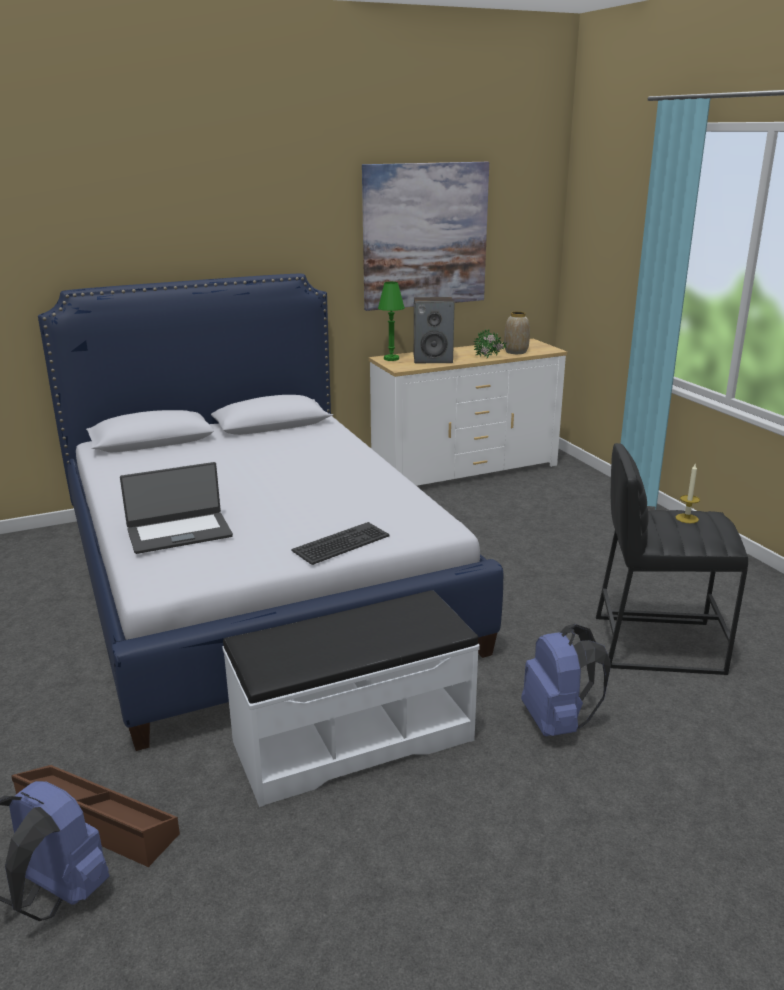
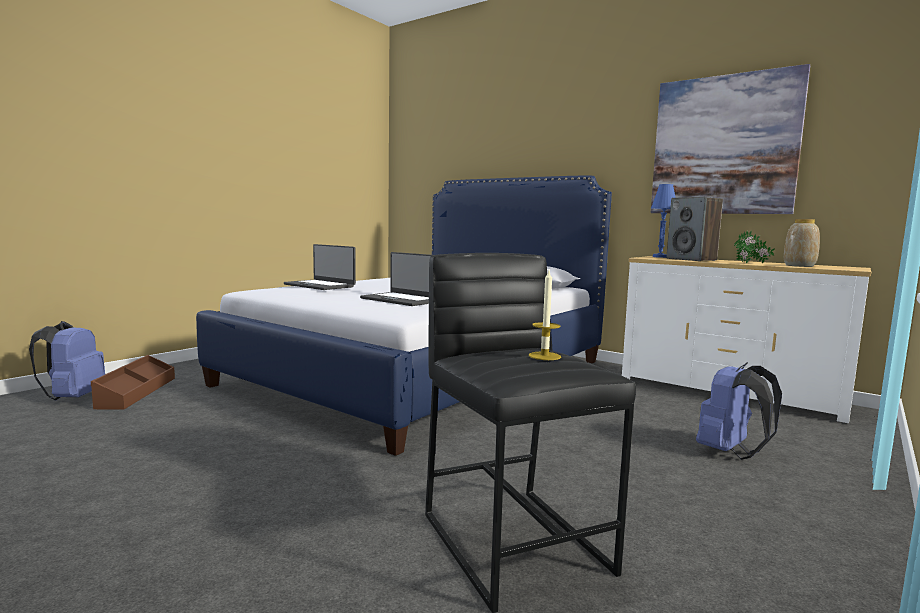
camera: 60 degrees right, 15 degrees down
white bench [222,590,480,807] -> none
keyboard [291,522,390,565] -> none
green table lamp [378,282,405,361] -> blue table lamp [651,184,676,258]
blue backpack [521,624,611,736] -> blue backpack moved to [696,362,782,460]
none -> laptop [360,252,433,306]

